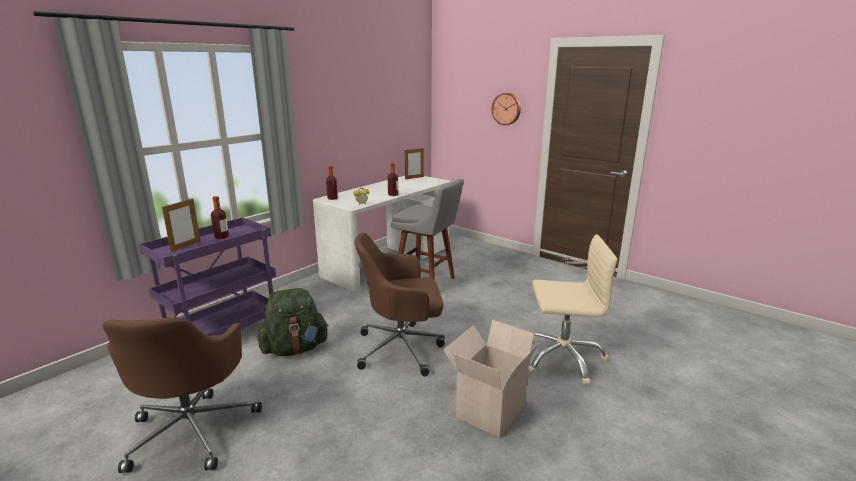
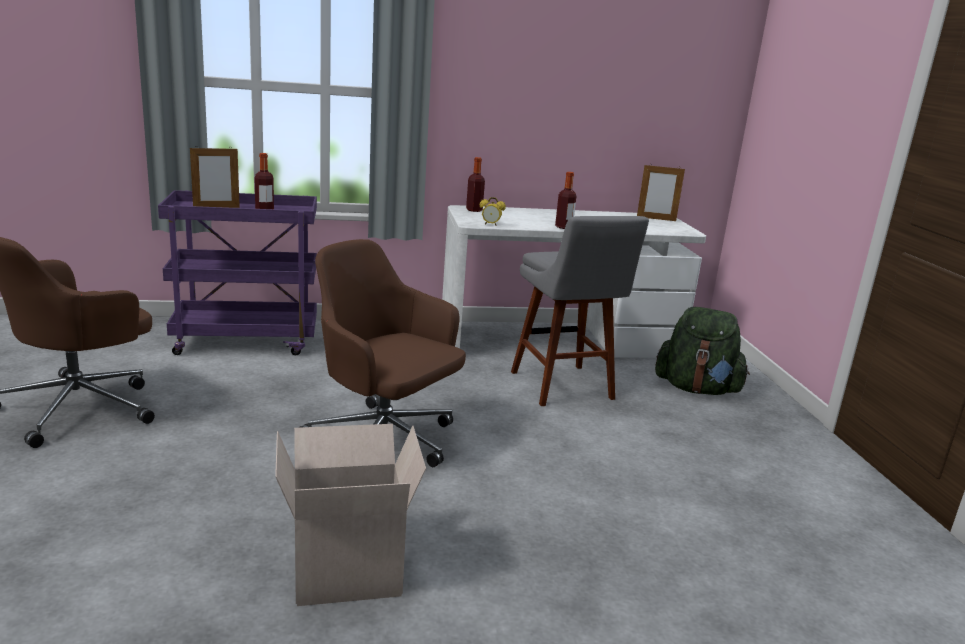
camera: 40 degrees right, 0 degrees up
green backpack [257,288,329,356] -> green backpack moved to [655,307,750,395]
wall clock [492,93,521,125] -> none
beige office chair [528,234,618,385] -> none

